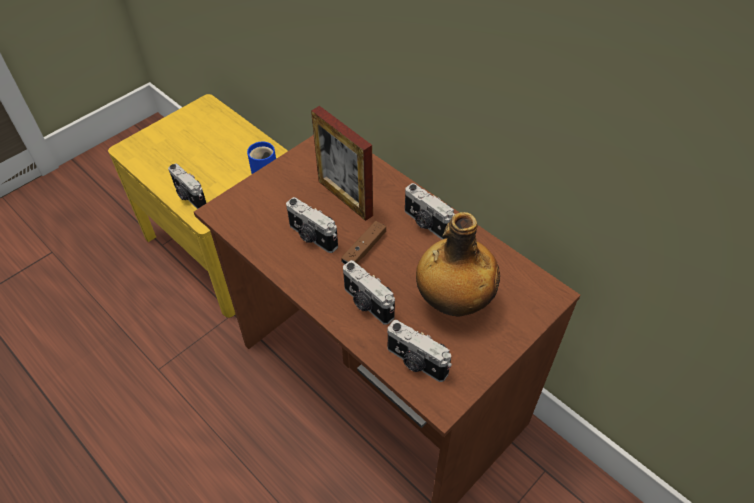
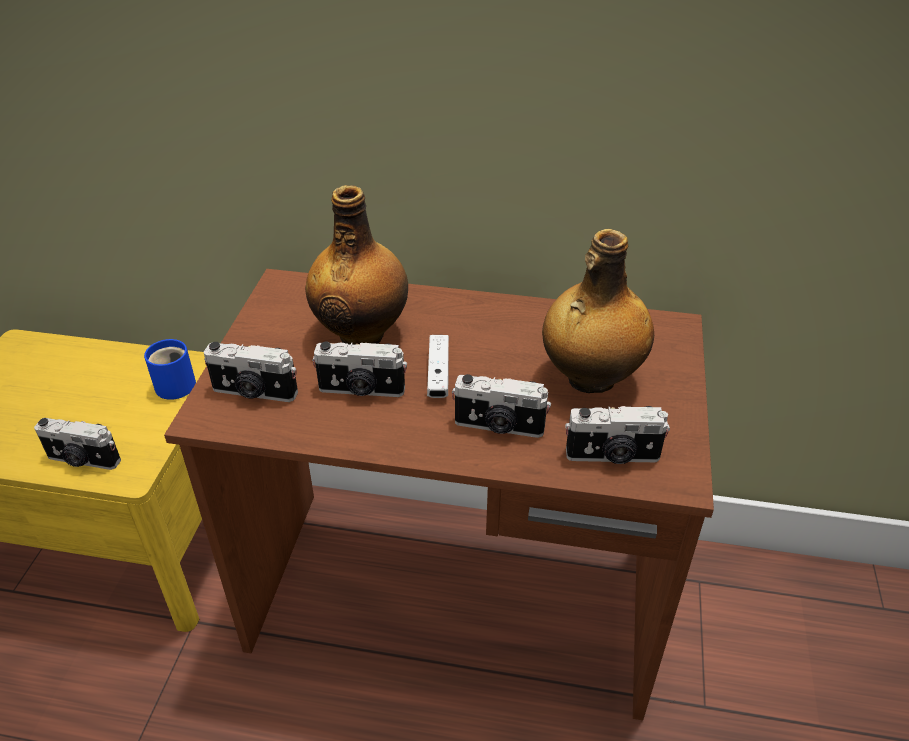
camera: 35 degrees left, 10 degrees down
picture frame [311,106,373,221] -> bottle [305,185,408,345]
brown game controller [341,221,386,264] -> white game controller [427,335,449,398]
camera [405,183,455,239] -> camera moved to [204,342,298,402]

